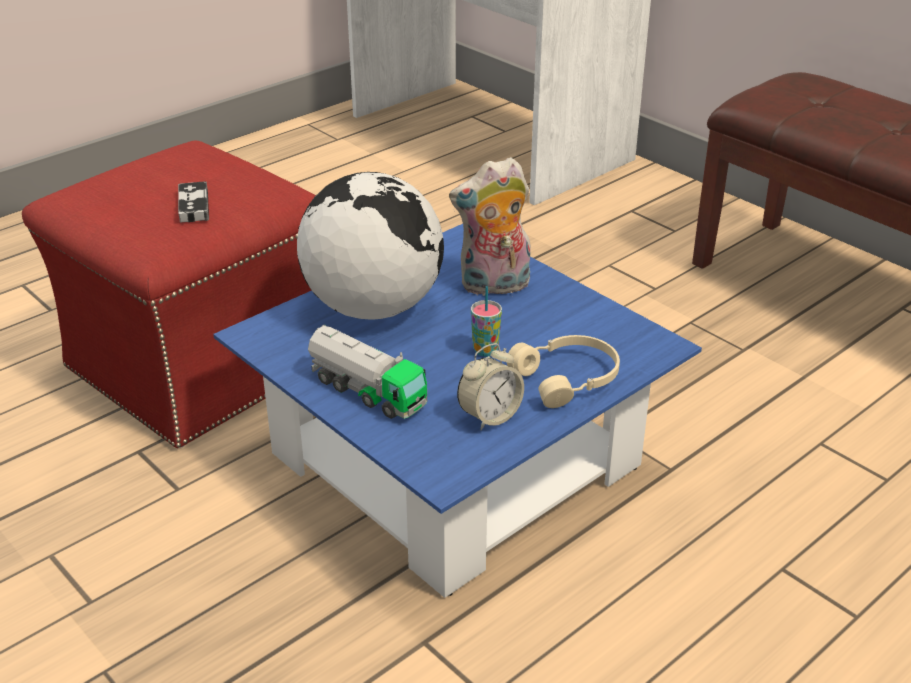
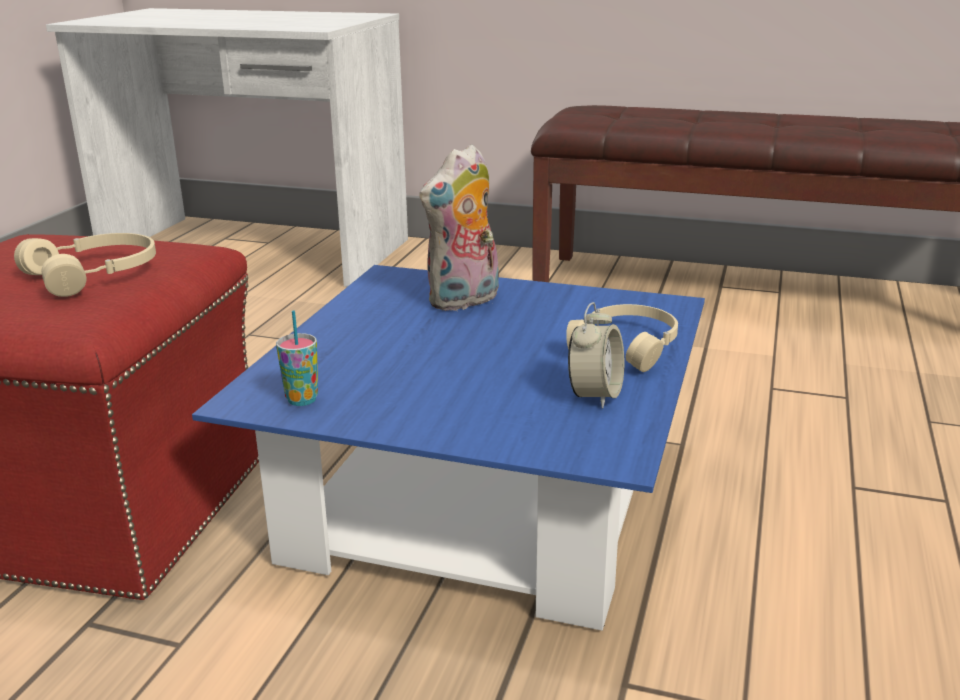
camera: 30 degrees left, 10 degrees down
game controller [178,181,209,222] -> beige headphones [14,233,156,297]
globe [296,172,444,320] -> none
toy truck [308,325,427,419] -> none
cup [471,286,502,356] -> cup moved to [276,311,318,406]

